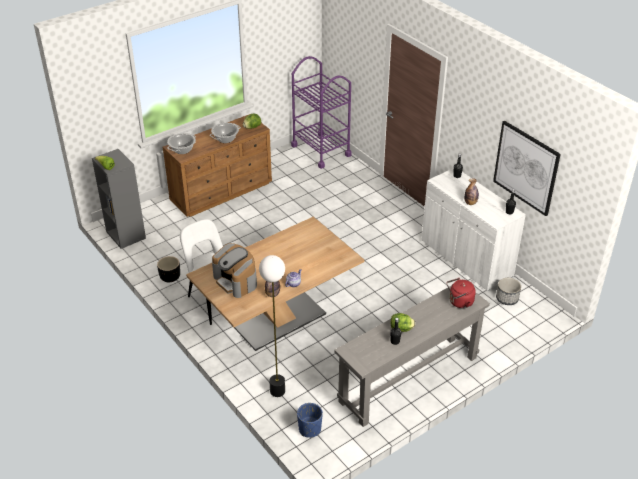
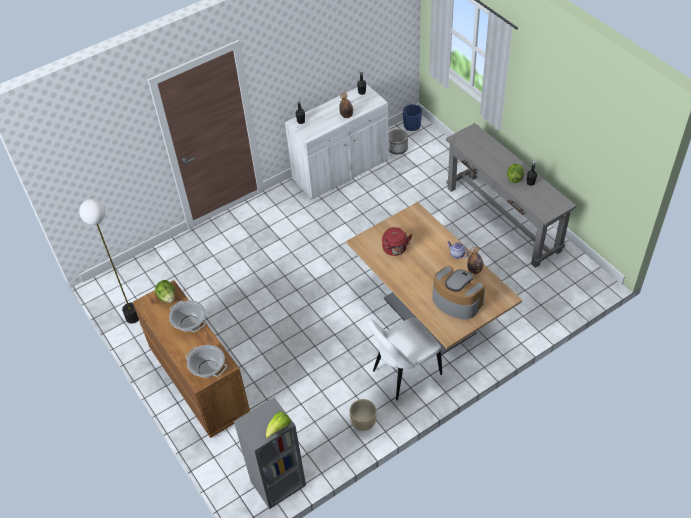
camera: 85 degrees left, 10 degrees up
black planter [157,256,180,282] -> beige planter [349,399,376,431]
coffee machine [212,243,257,298] -> coffee machine turned 105 degrees counterclockwise [433,266,485,320]
floor lamp [259,255,285,397] -> floor lamp moved to [79,199,139,324]
purple cart [291,56,352,169] -> none
blue planter [297,403,323,438] -> blue planter moved to [403,104,422,131]
red kettle [446,278,476,308] -> red kettle moved to [382,227,412,256]
picture [493,121,561,216] -> none

